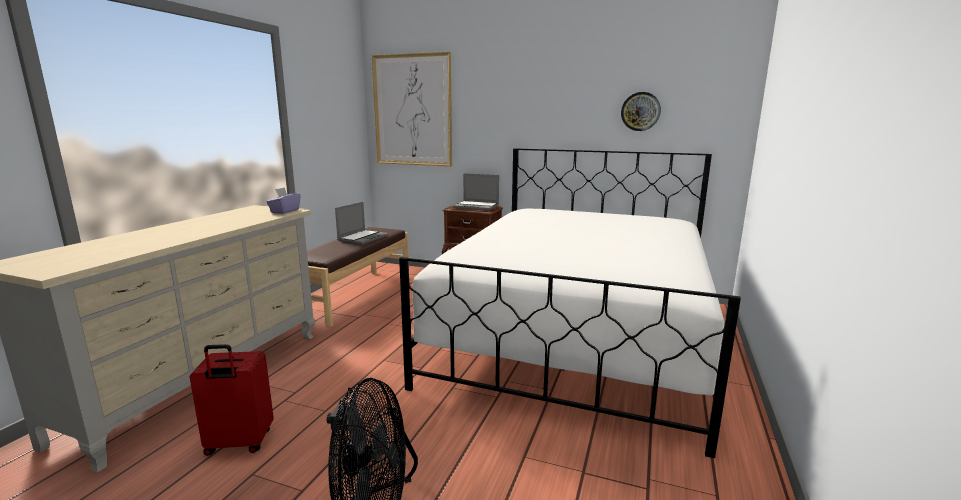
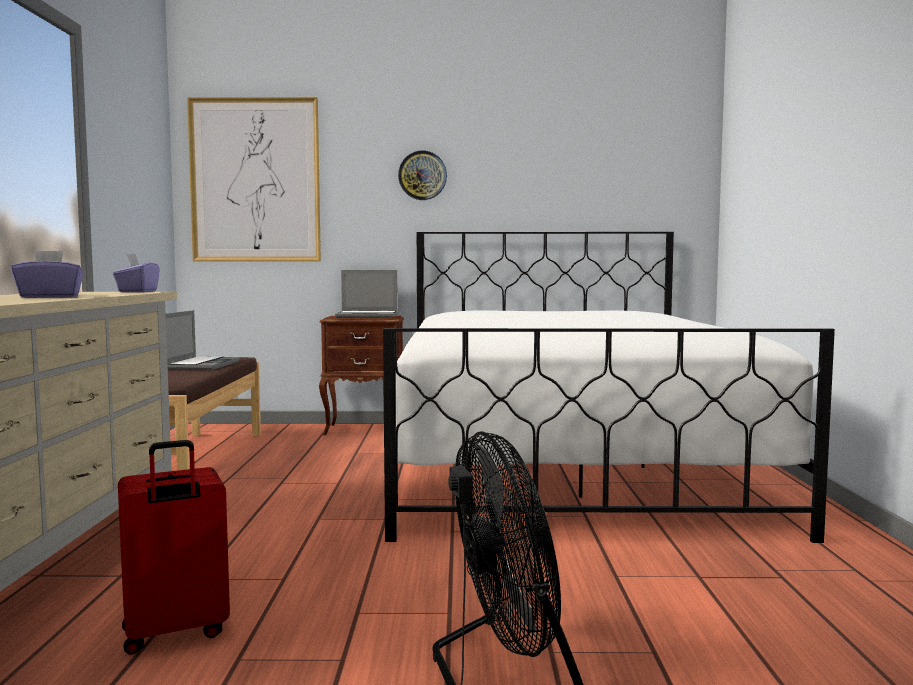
camera: 20 degrees left, 10 degrees down
wall clock [621,92,661,131] -> wall clock moved to [398,151,447,200]
none -> purple tissue box [11,250,84,298]

